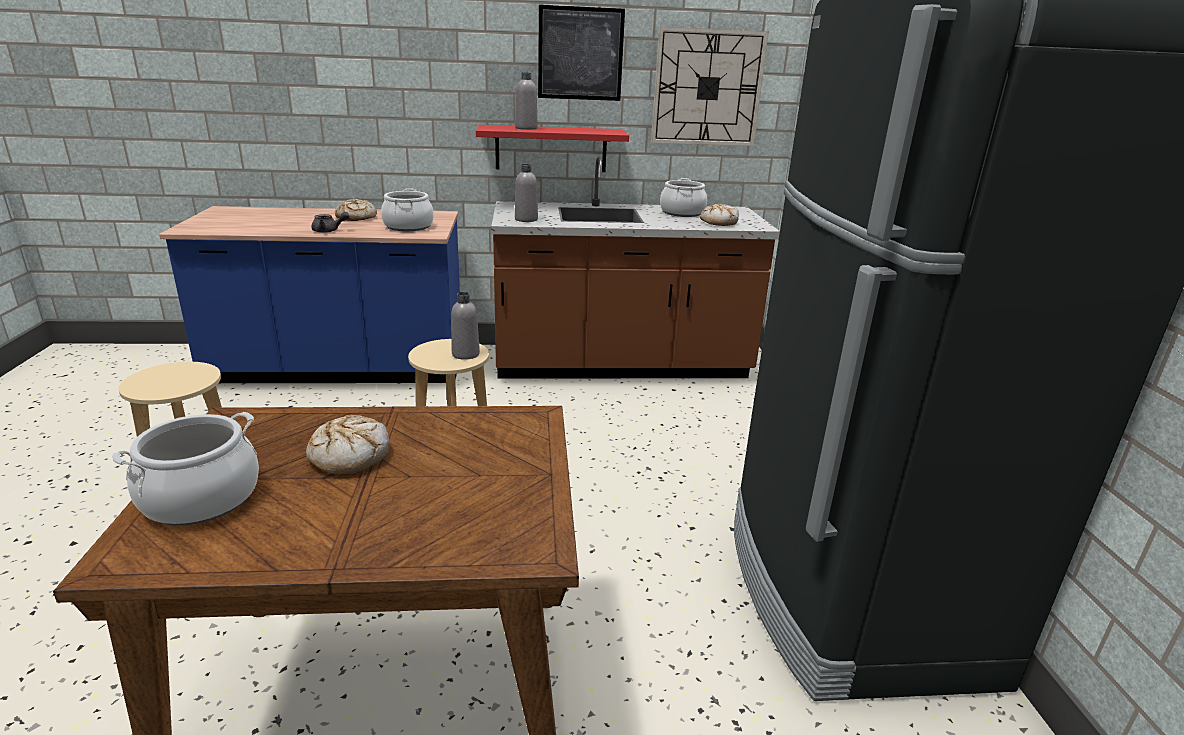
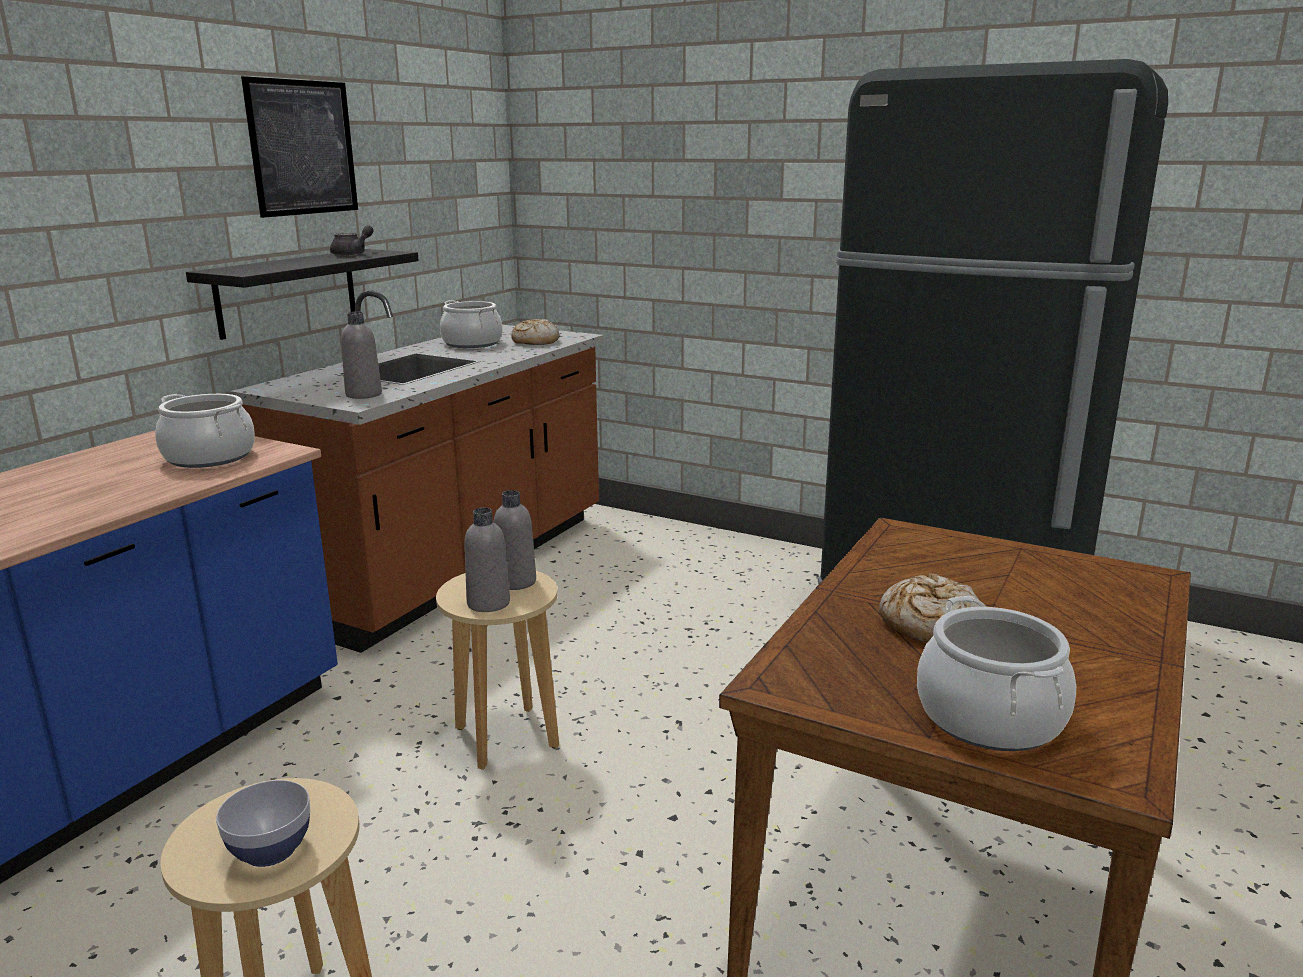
camera: 55 degrees left, 5 degrees down
grey teapot [311,212,349,233] -> grey teapot moved to [330,225,374,256]
bread [335,199,377,221] -> none
red shelf [476,125,629,172] -> black shelf [186,249,419,340]
grey bottle [515,72,538,130] -> grey bottle moved to [464,508,510,612]
wall clock [651,27,769,146] -> none
none -> bowl [216,780,310,867]

